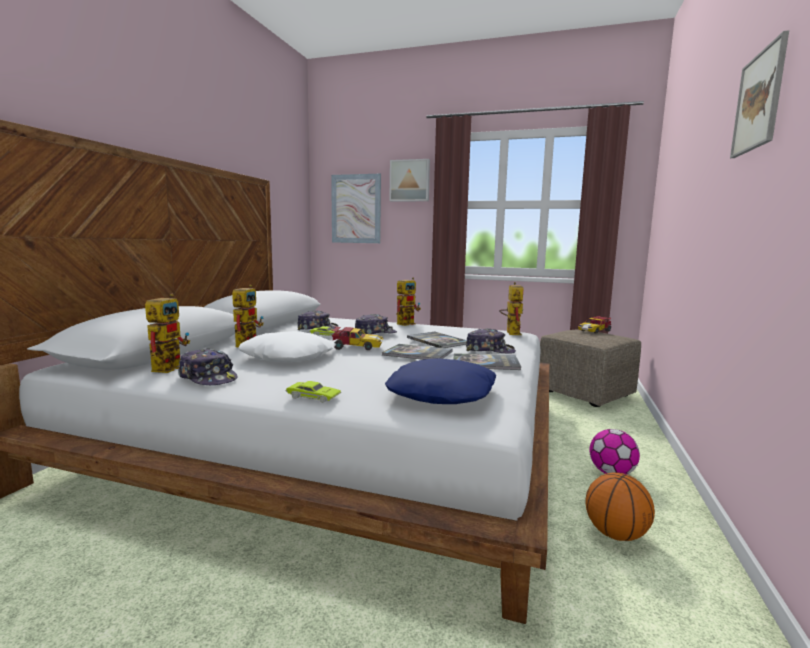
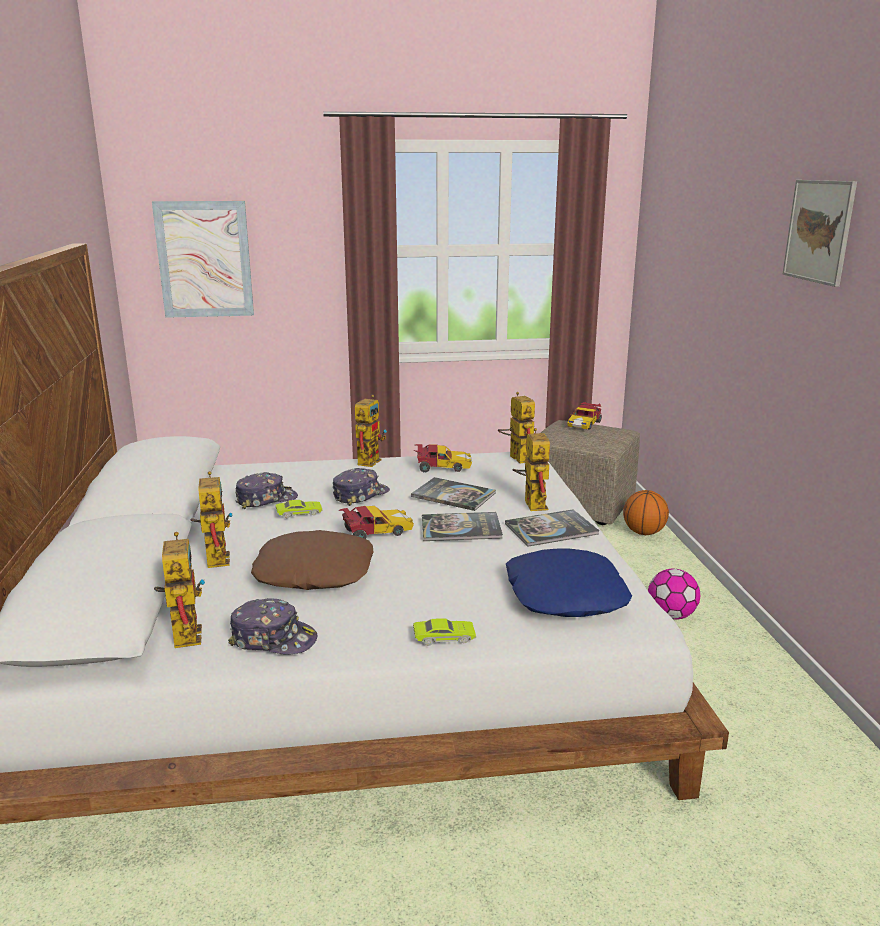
camera: 25 degrees left, 10 degrees up
white pillow [238,331,336,362] -> brown pillow [251,530,373,590]
picture [389,159,430,202] -> none
cap [466,328,516,354] -> toy robot [512,428,550,511]
basketball [585,473,655,541] -> basketball moved to [623,490,669,535]
none -> toy car [413,444,472,473]

